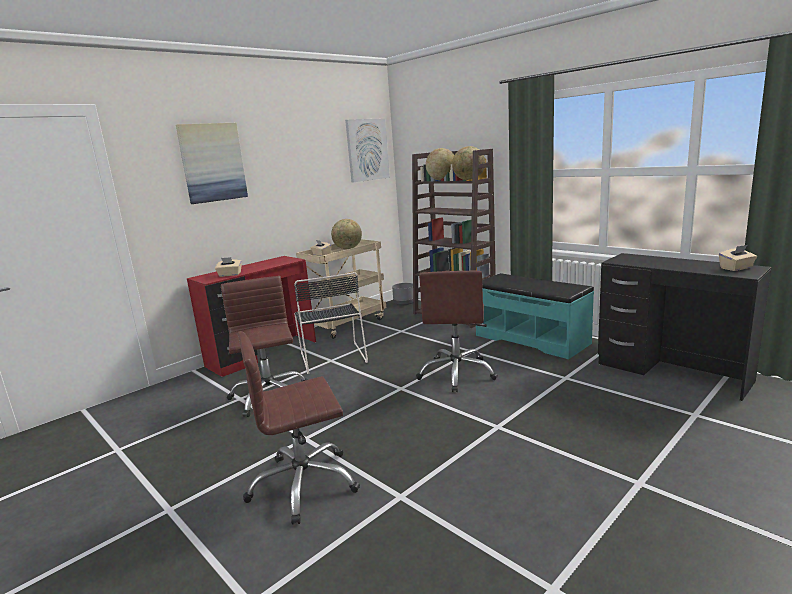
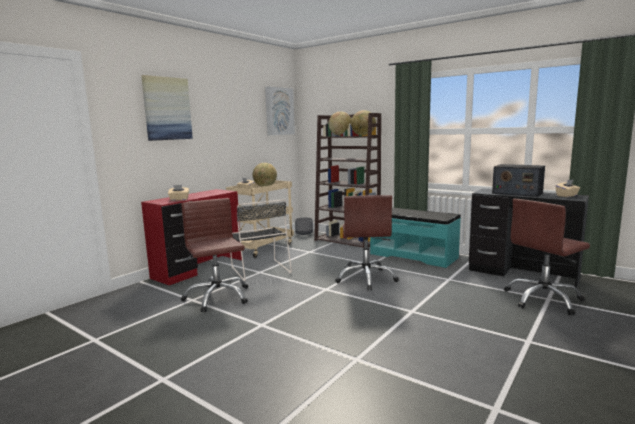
camera: 10 degrees left, 5 degrees down
brown office chair [238,331,360,525] -> brown office chair moved to [504,199,590,315]
none -> radio [492,164,545,197]

